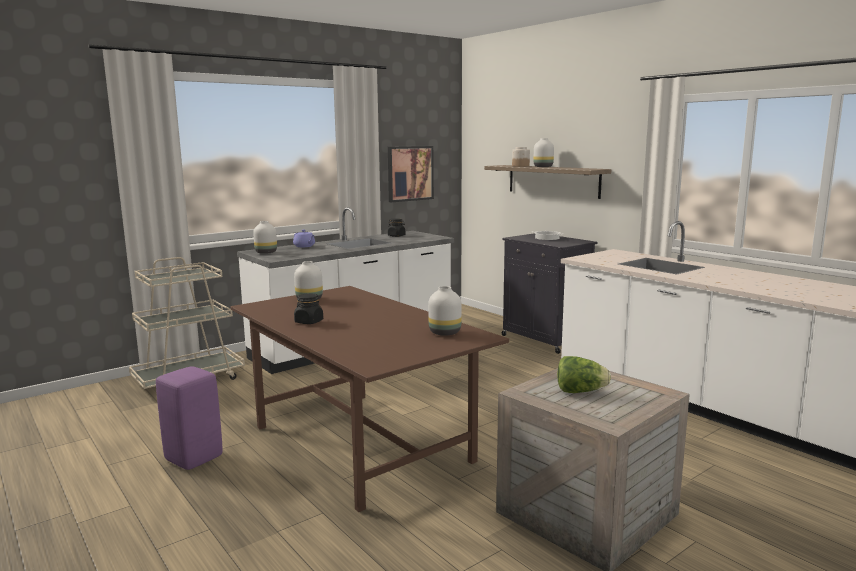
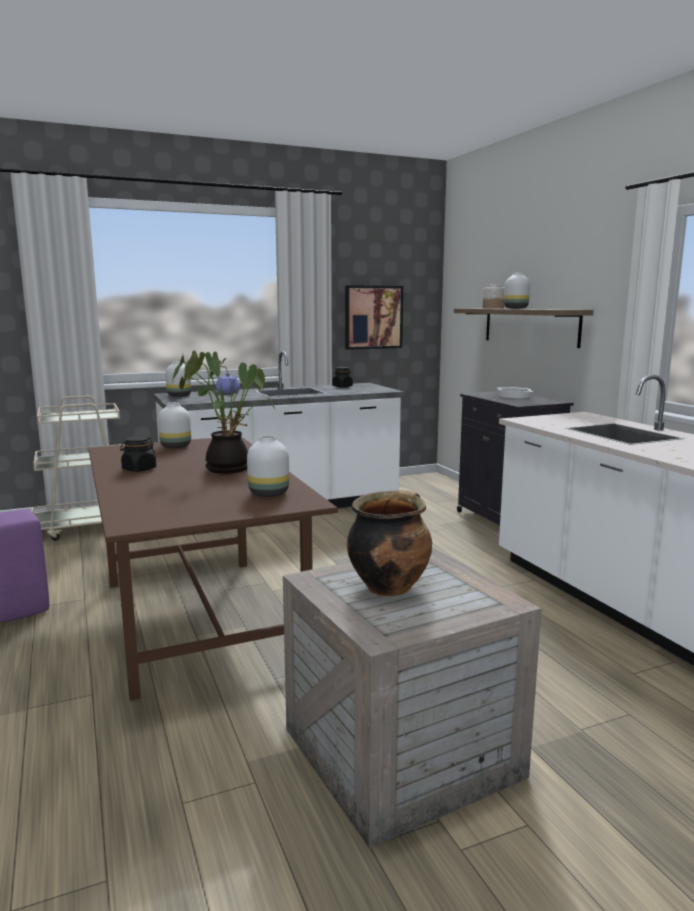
camera: 15 degrees right, 0 degrees up
lettuce [557,356,611,393] -> cooking pot [347,489,432,596]
none -> potted plant [172,350,275,474]

